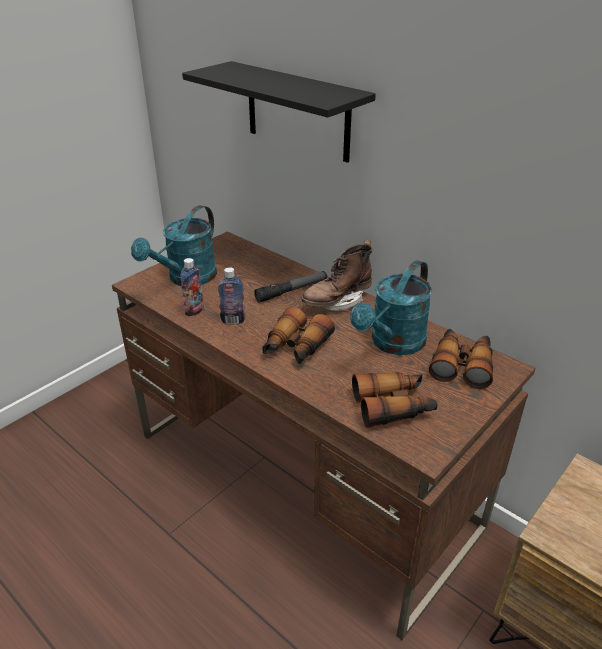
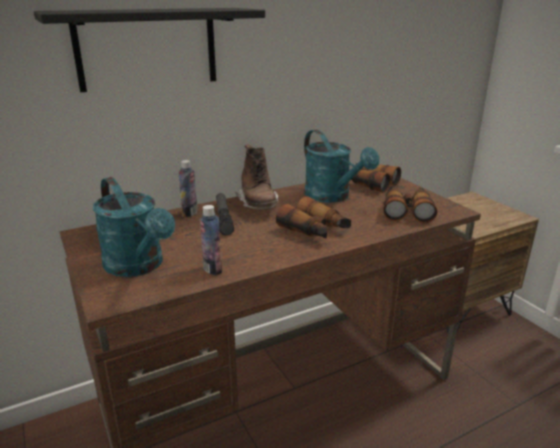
camera: 70 degrees left, 10 degrees down
bottle [218,267,246,325] -> bottle moved to [179,160,197,217]

